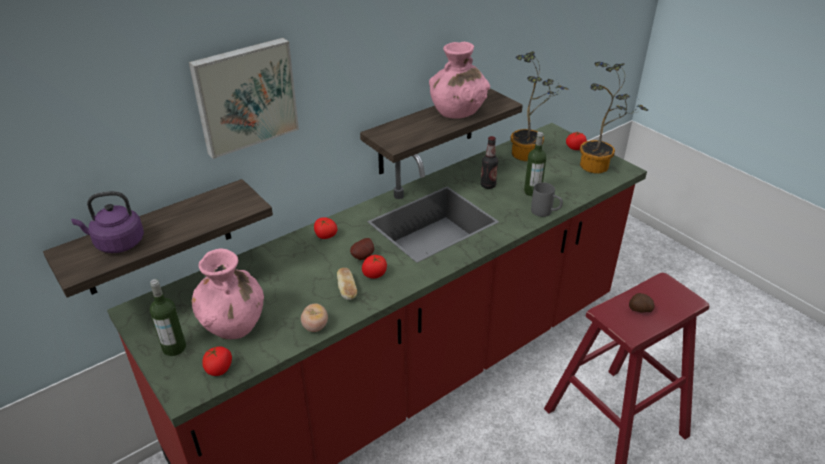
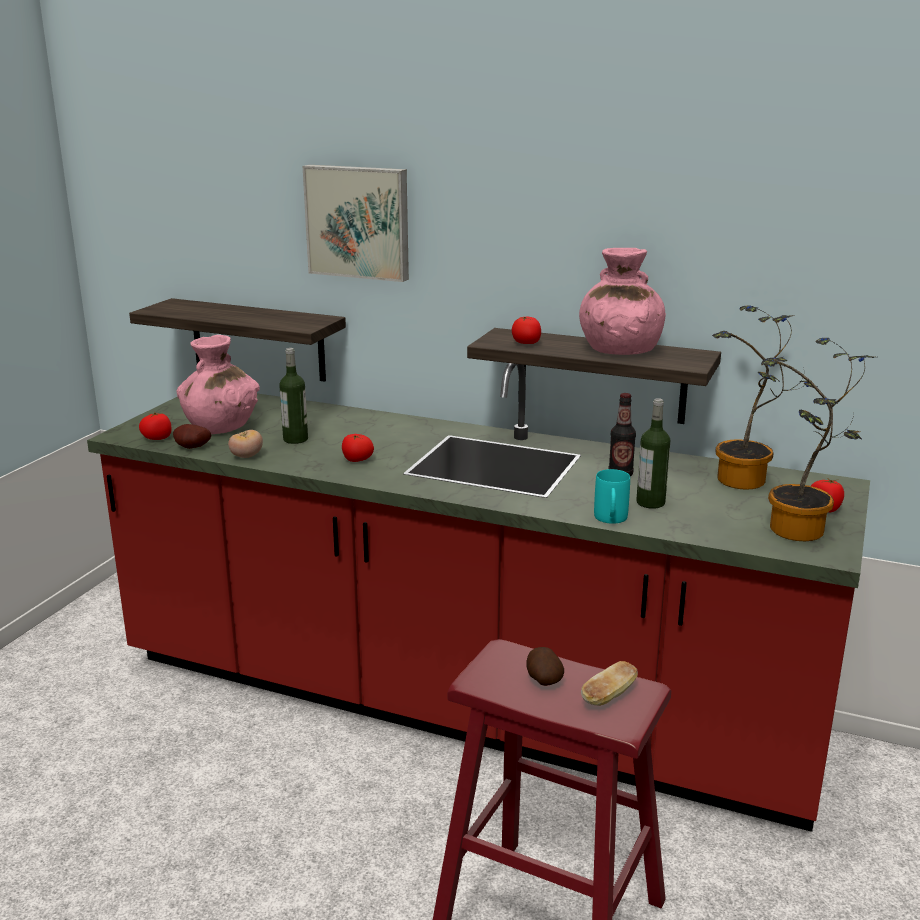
camera: 60 degrees right, 15 degrees down
purple kettle [71,191,144,253] -> none
bottle [150,279,186,356] -> bottle moved to [279,348,308,444]
tomato [314,217,337,239] -> tomato moved to [512,317,541,344]
bread [337,268,357,300] -> bread moved to [581,661,638,706]
potato [350,238,374,260] -> potato moved to [173,424,211,449]
grey mug [531,182,563,217] -> turquoise mug [594,469,630,524]

